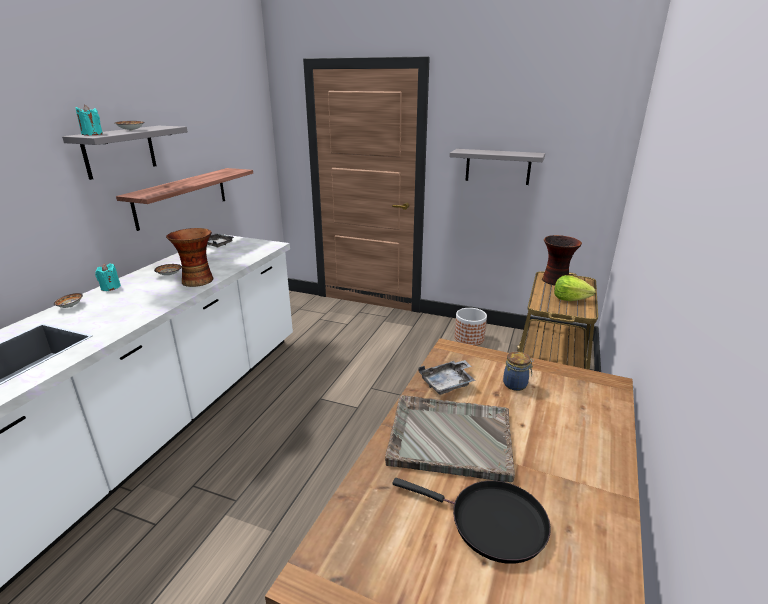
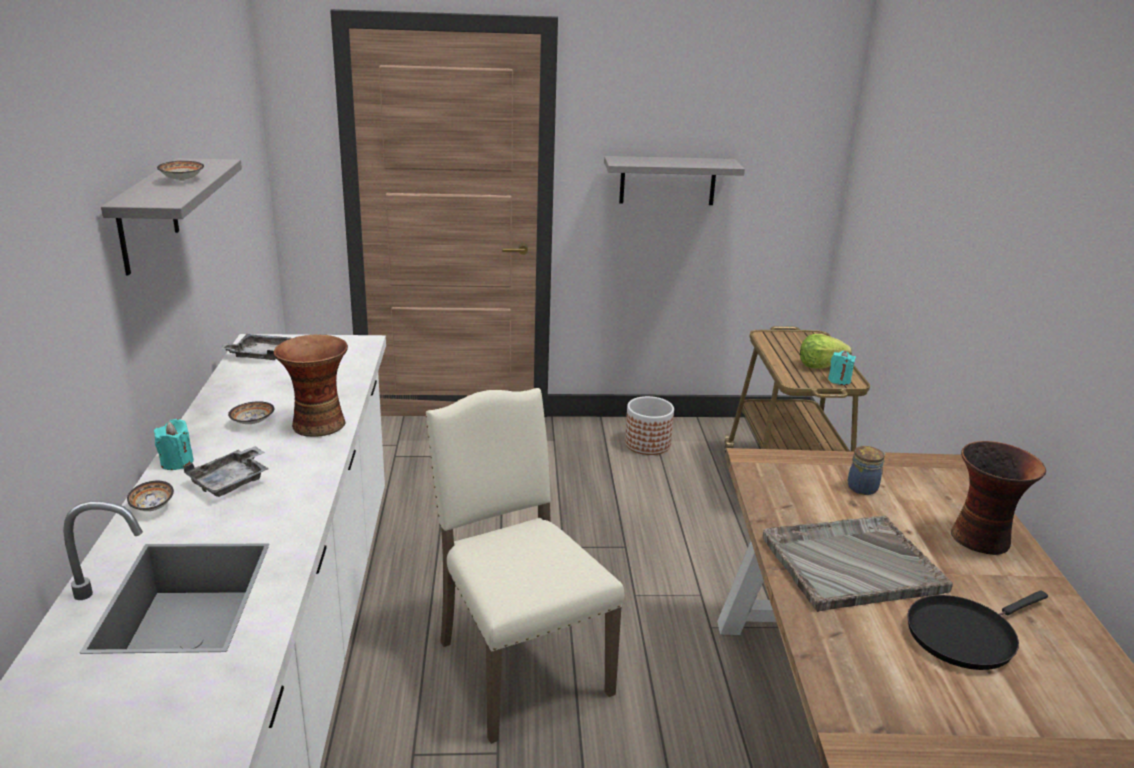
camera: 25 degrees left, 0 degrees up
turquoise candle [75,104,103,135] -> turquoise candle moved to [828,351,856,385]
shelf [116,168,253,231] -> none
black frying pan [392,478,551,564] -> black frying pan turned 150 degrees clockwise [907,590,1048,670]
grey tray [418,360,476,395] -> grey tray moved to [184,446,269,497]
vase [542,235,582,286] -> vase moved to [951,441,1046,555]
none -> beige chair [426,388,624,744]

